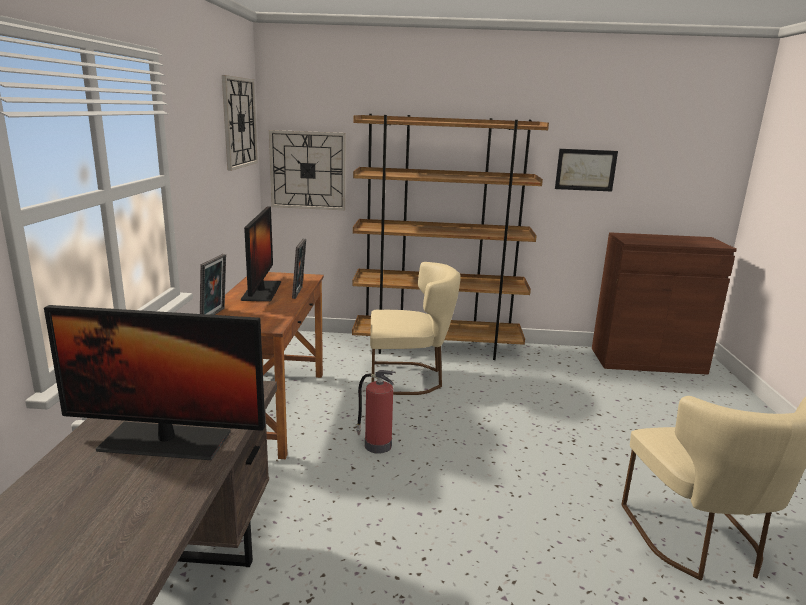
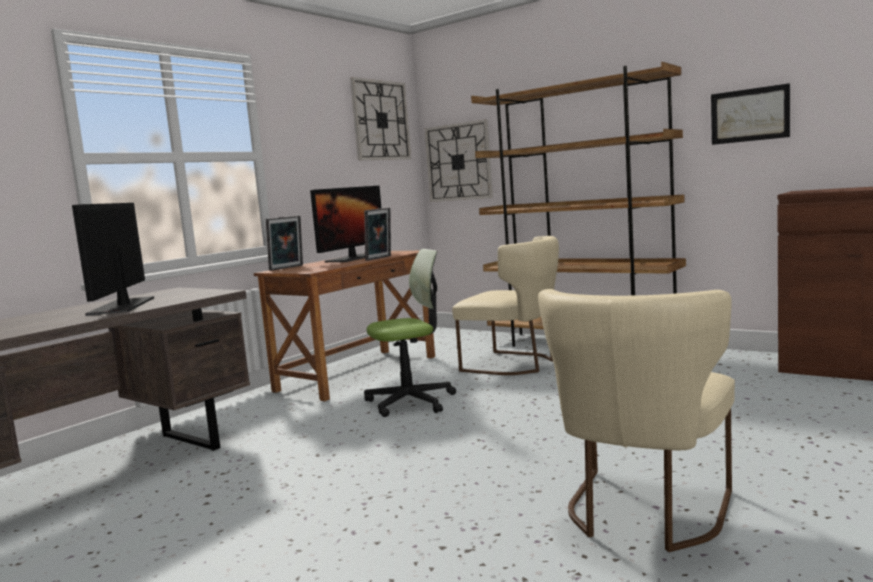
camera: 35 degrees right, 10 degrees down
monitor [44,305,265,460] -> monitor turned 45 degrees clockwise [72,203,154,316]
fire extinguisher [356,370,396,454] -> office chair [364,249,456,417]

